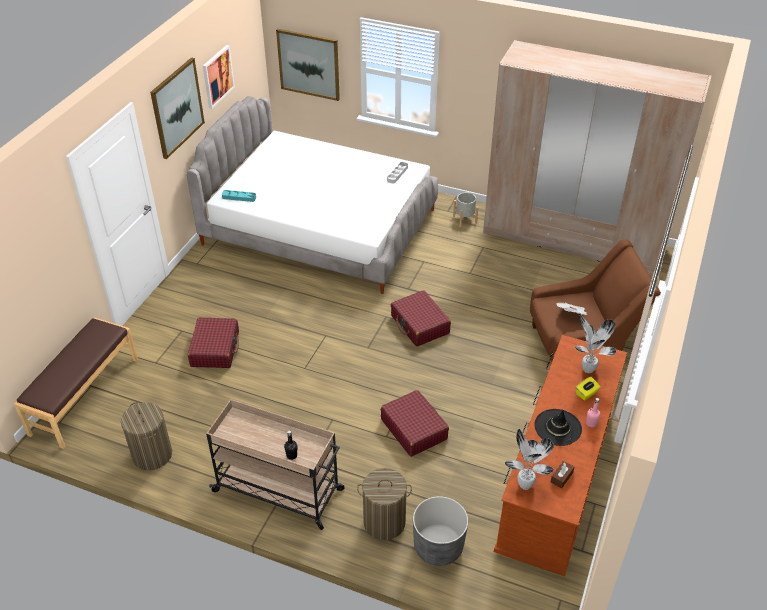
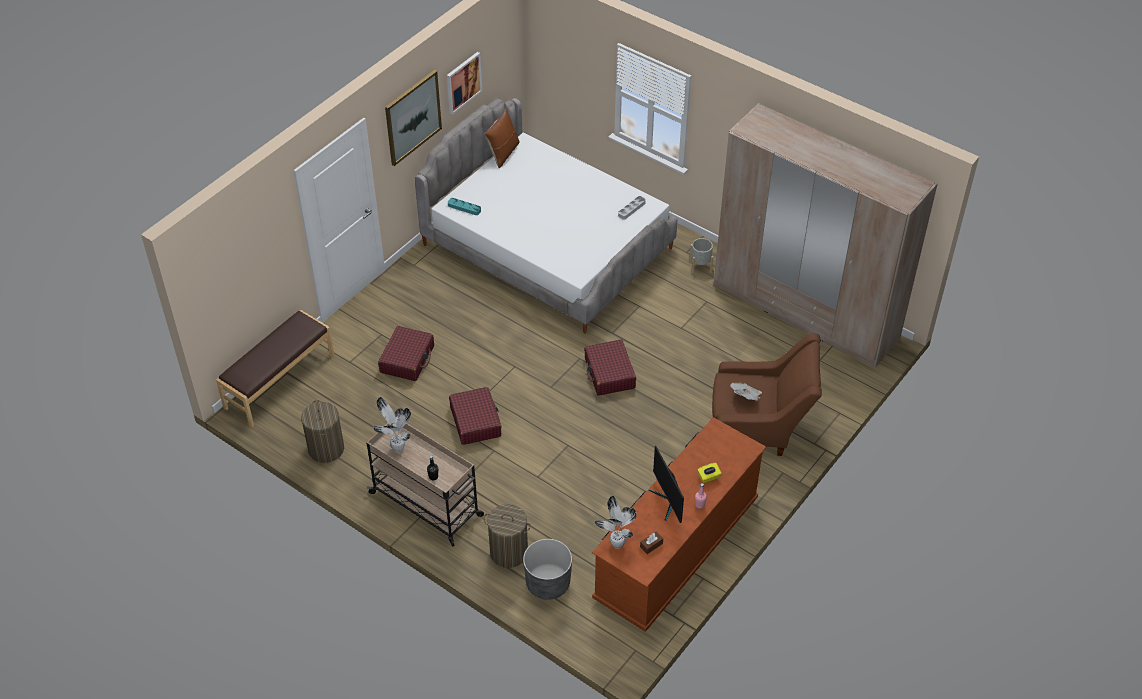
camera: 15 degrees right, 5 degrees up
picture [276,29,340,101] -> none
red suitcase [381,390,449,457] -> red suitcase moved to [449,387,502,445]
black hat [534,409,582,446] -> monitor [649,446,684,523]
potted plant [575,313,616,373] -> potted plant moved to [373,397,411,452]
none -> brown pillow [484,108,520,168]

